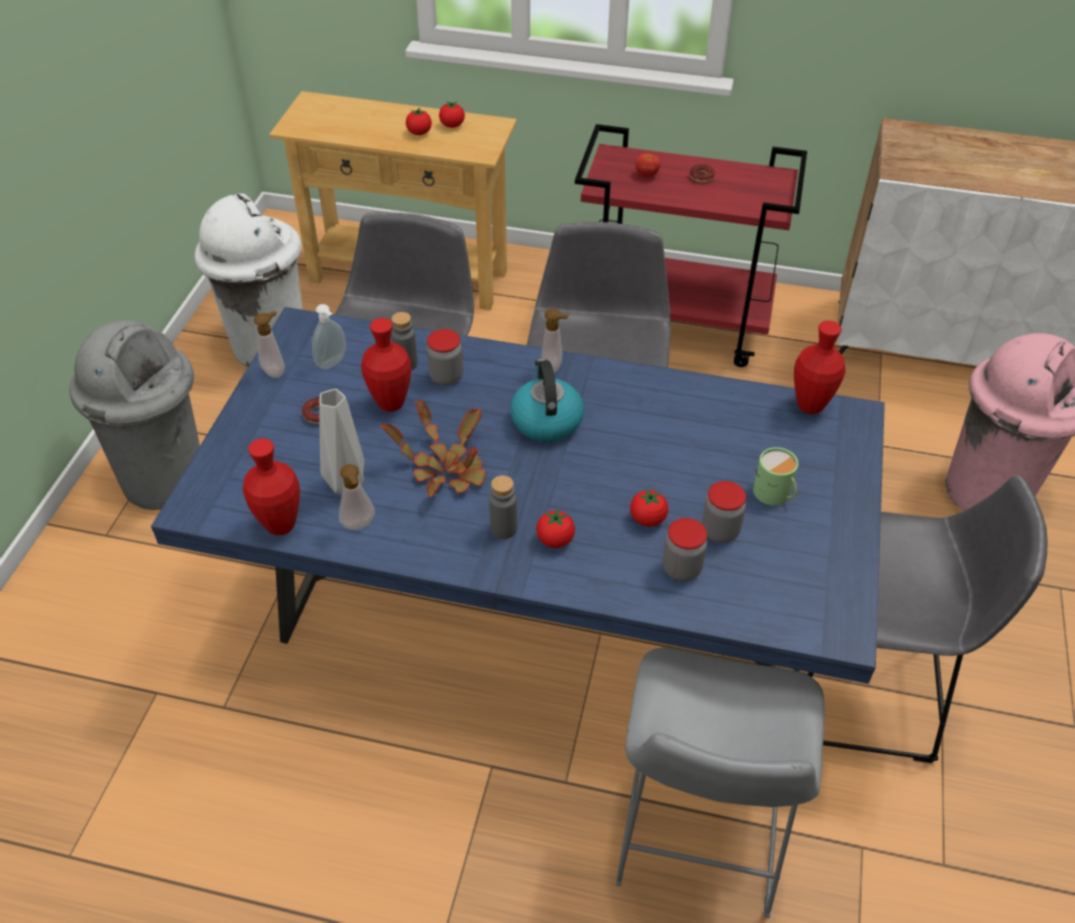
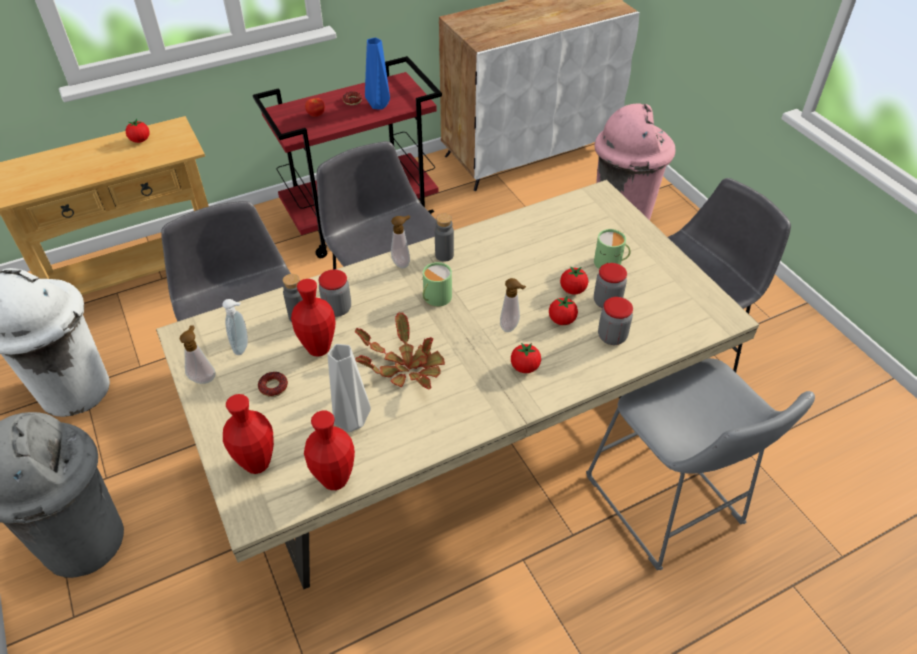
camera: 40 degrees left, 0 degrees up
blue dining table [151,307,885,684] -> beige dining table [156,180,759,590]
soap dispenser [339,464,375,530] -> soap dispenser moved to [500,278,526,332]
tomato [406,107,432,135] -> tomato moved to [560,266,588,294]
grey bottle [489,475,517,539] -> grey bottle moved to [435,213,454,262]
kettle [510,359,584,442] -> green mug [422,262,452,307]
red vase [794,321,846,414] -> red vase moved to [223,394,274,474]
none -> blue vase [365,38,390,110]

